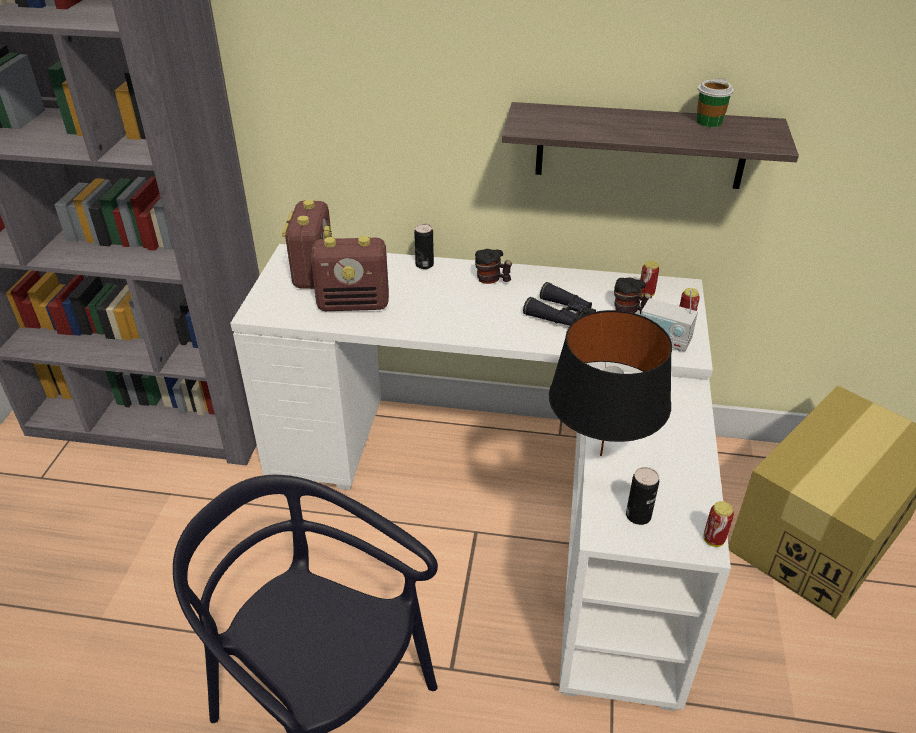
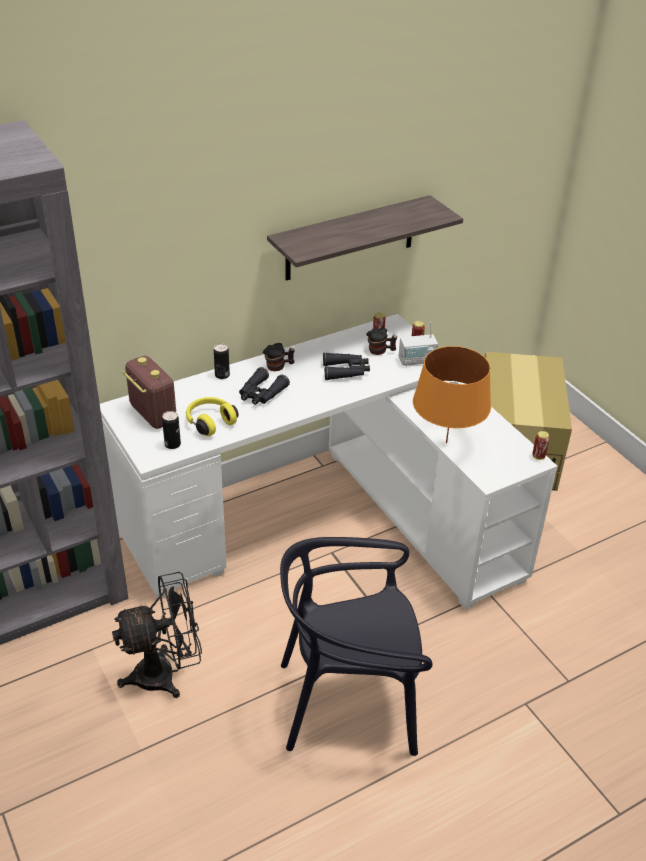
camera: 40 degrees left, 0 degrees up
radio [310,236,389,311] -> yellow headphones [186,397,239,436]
black table lamp [549,310,672,456] -> orange table lamp [413,346,491,443]
can [626,467,659,525] -> can moved to [162,411,181,449]
cup [697,78,734,127] -> none
none -> black fan [112,572,202,698]
none -> black binoculars [239,367,290,405]

